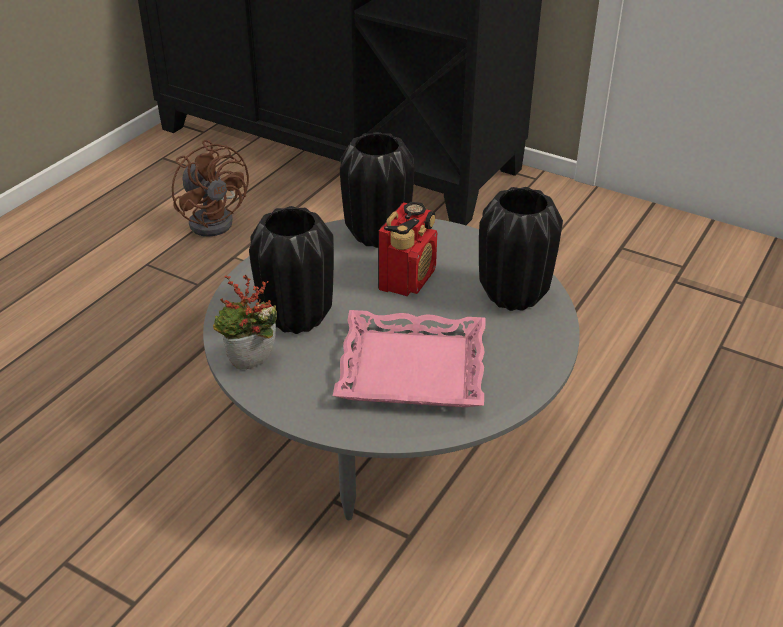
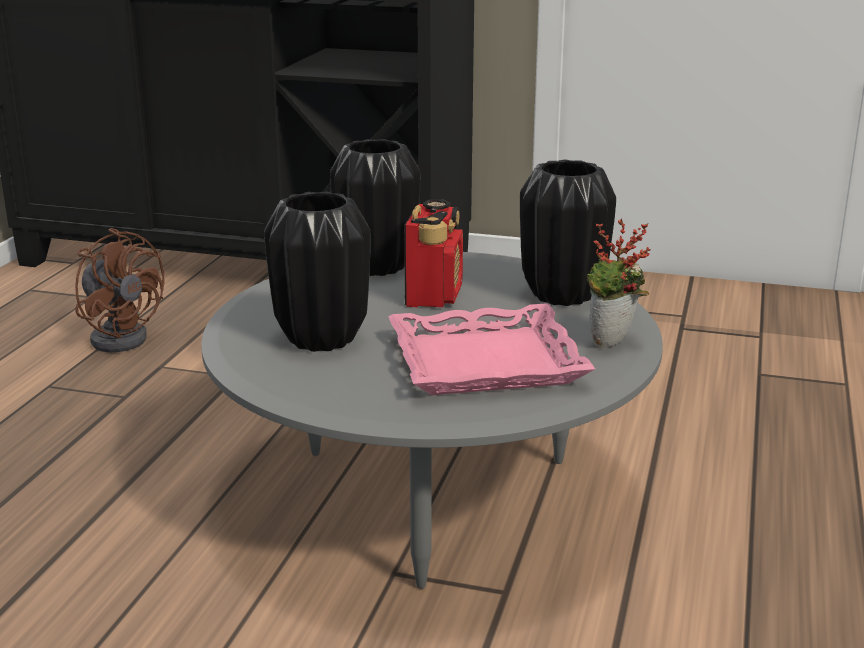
camera: 15 degrees left, 15 degrees down
potted plant [213,274,277,369] -> potted plant moved to [587,219,650,348]

